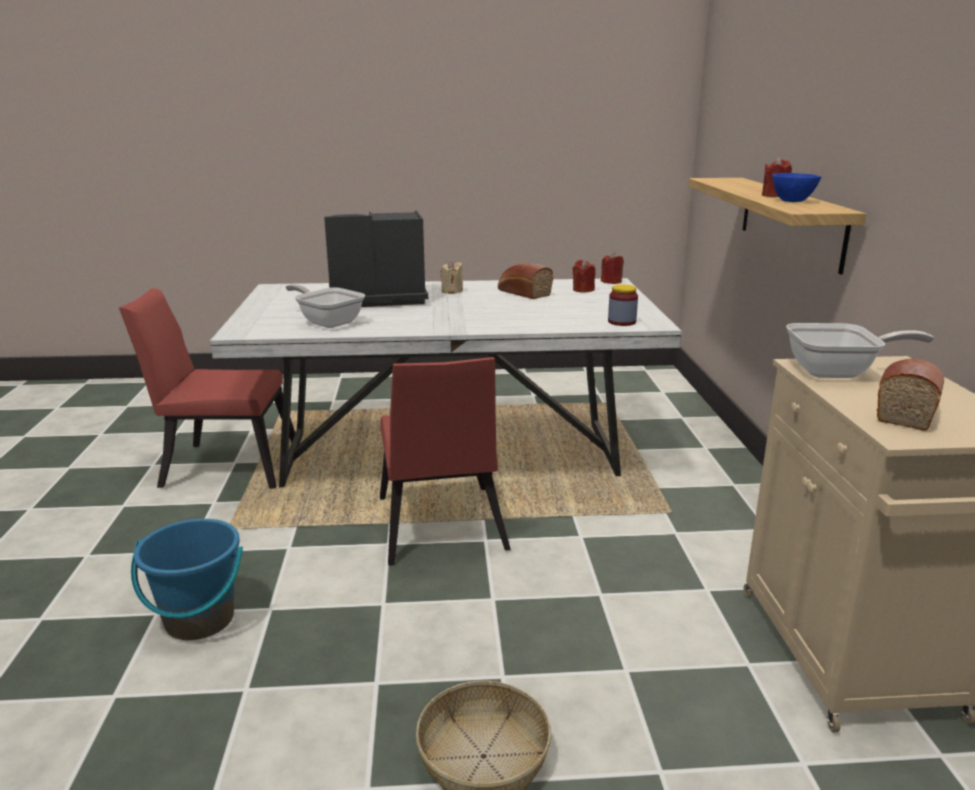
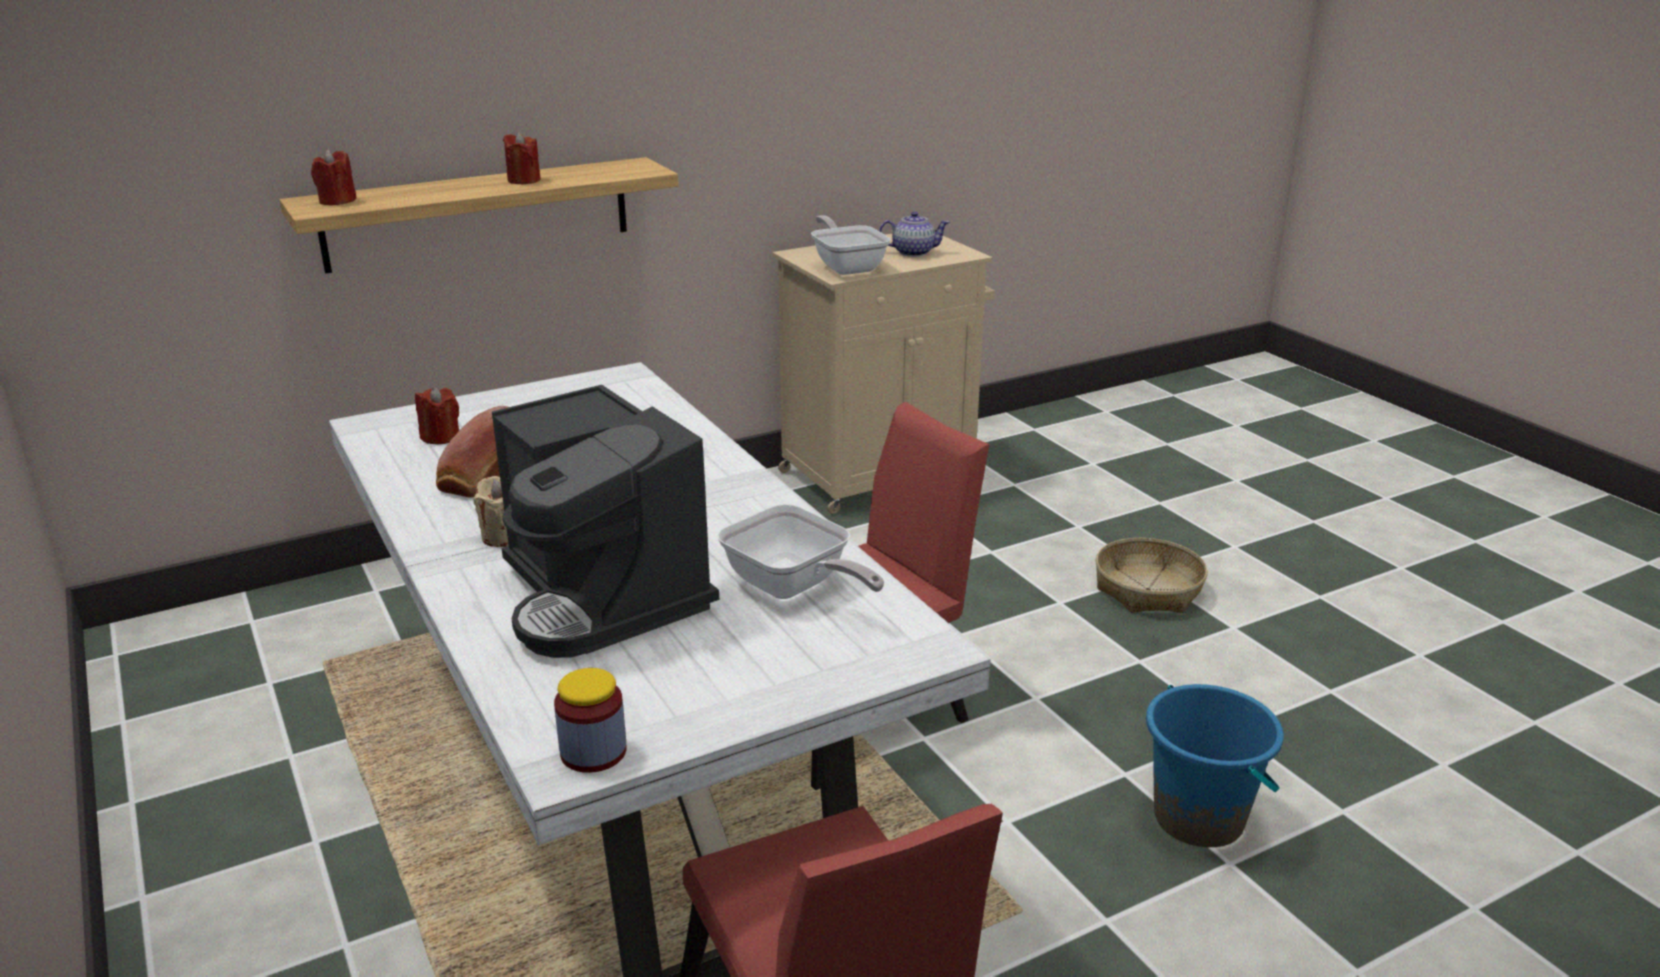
camera: 115 degrees left, 5 degrees up
frying pan [286,284,365,328] -> frying pan turned 60 degrees counterclockwise [717,504,884,599]
red candle [601,252,624,284] -> red candle moved to [311,150,357,205]
jar [608,284,638,326] -> jar moved to [554,668,626,773]
blue bowl [772,173,821,202] -> none
bread [877,359,944,431] -> teapot [879,211,950,257]

